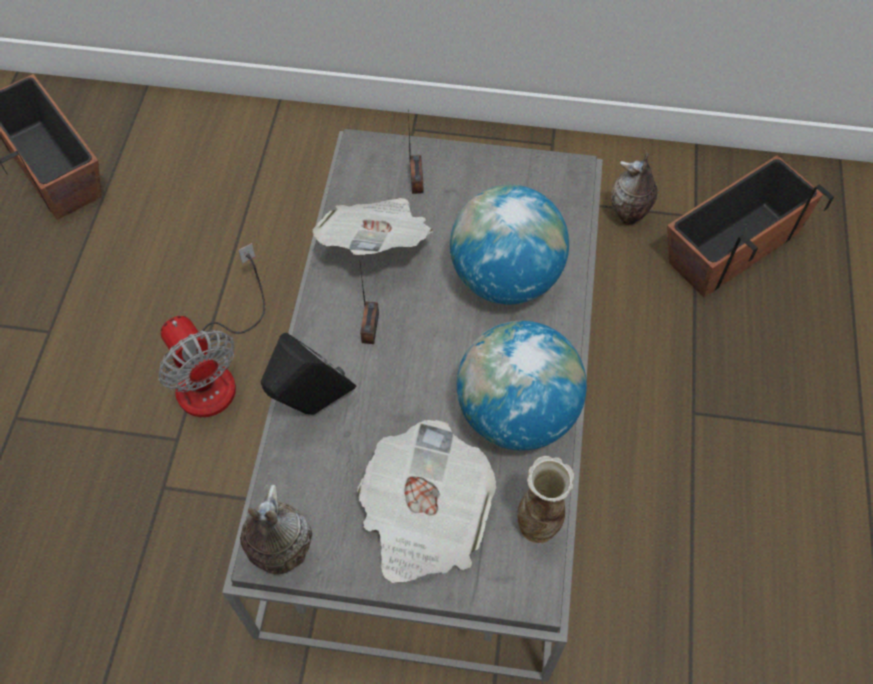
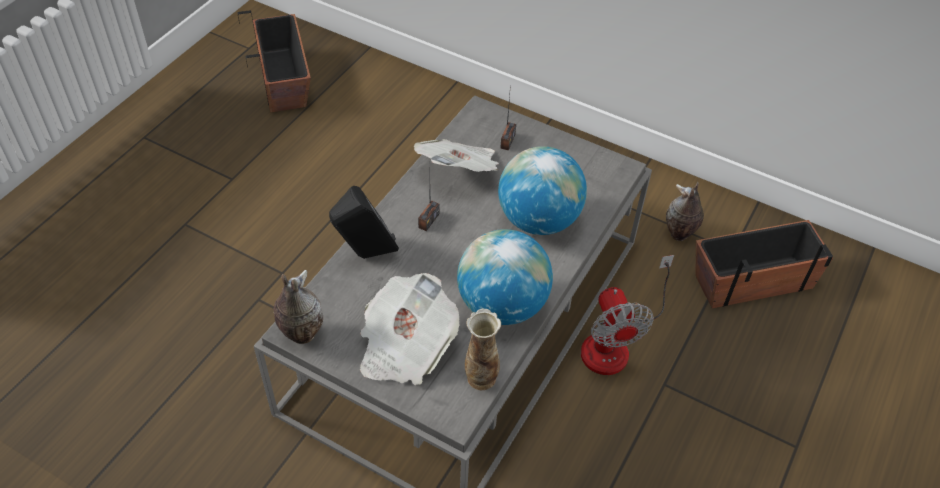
camera: 20 degrees right, 10 degrees down
fan [159,243,265,417] -> fan moved to [581,255,674,375]

